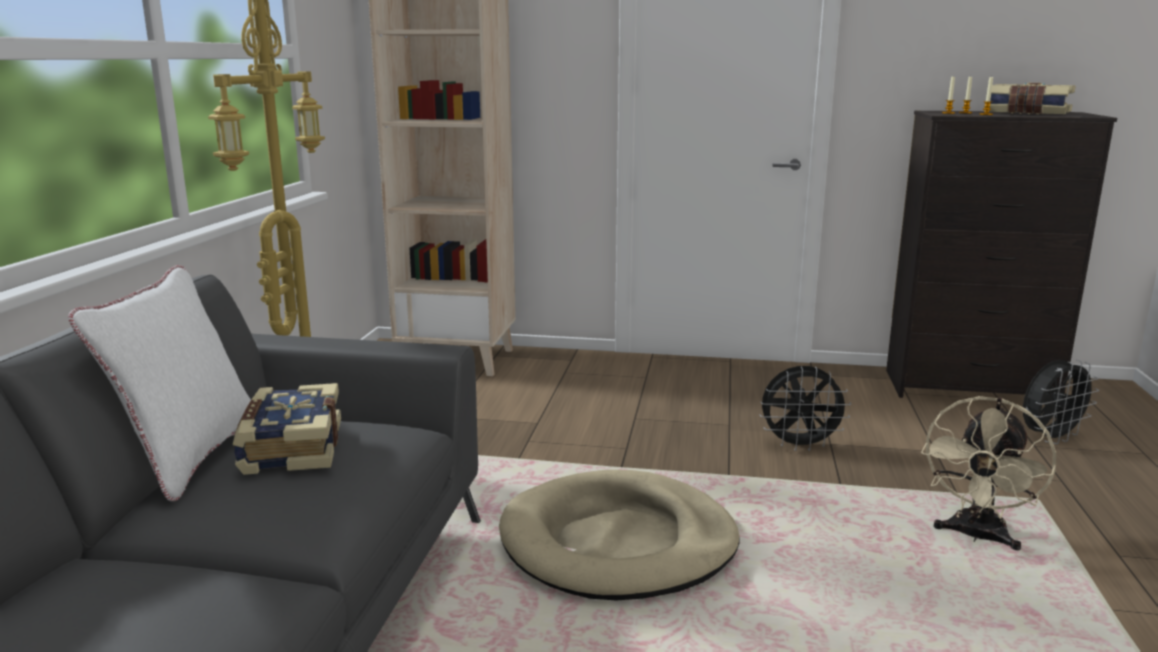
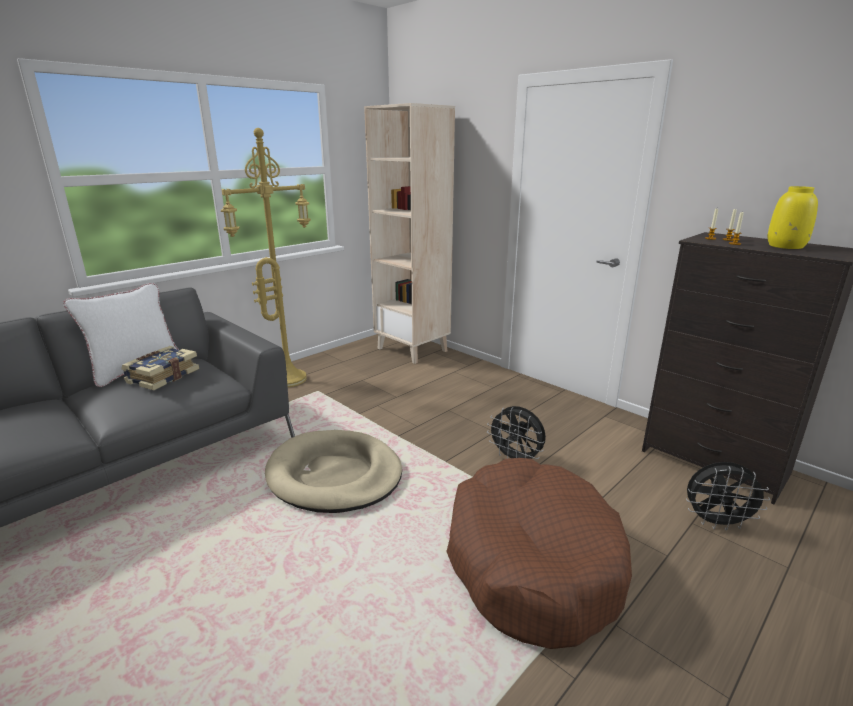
camera: 35 degrees right, 5 degrees up
beige fan [921,396,1056,550] -> brown dog bed [446,458,632,649]
book [989,83,1076,115] -> yellow vase [767,186,818,249]

